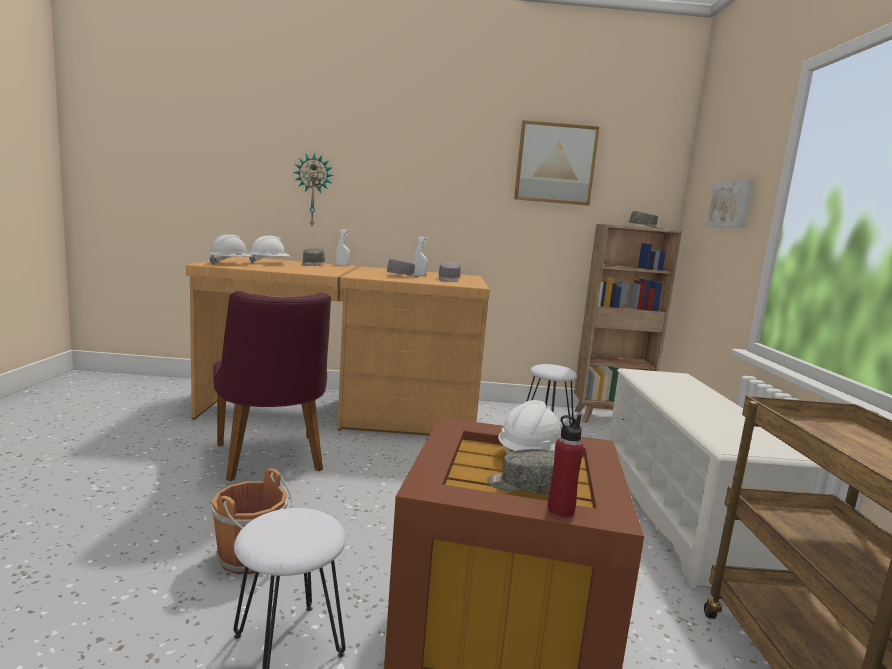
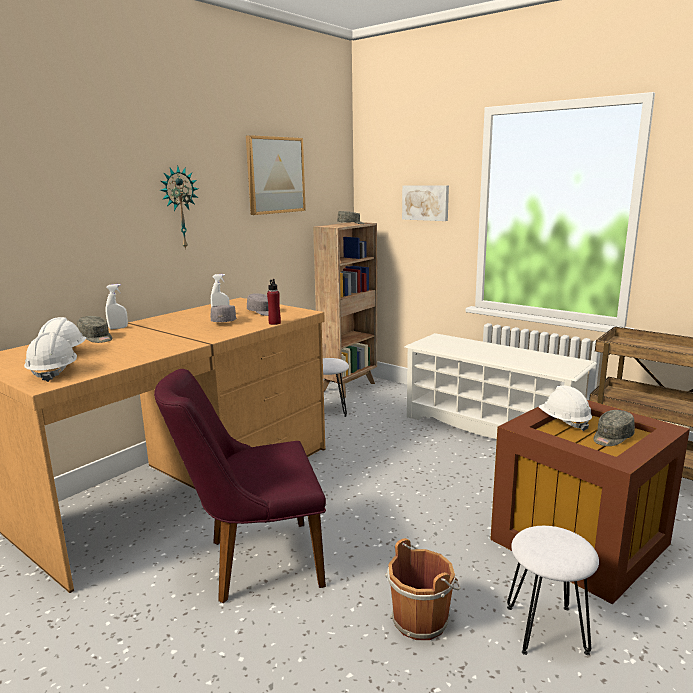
camera: 50 degrees left, 5 degrees up
purple chair [213,291,331,481] -> purple chair turned 150 degrees clockwise [154,369,326,604]
wall clock [294,152,334,226] -> wall clock moved to [160,165,198,250]
red bottle [548,415,584,517] -> red bottle moved to [267,279,281,325]

